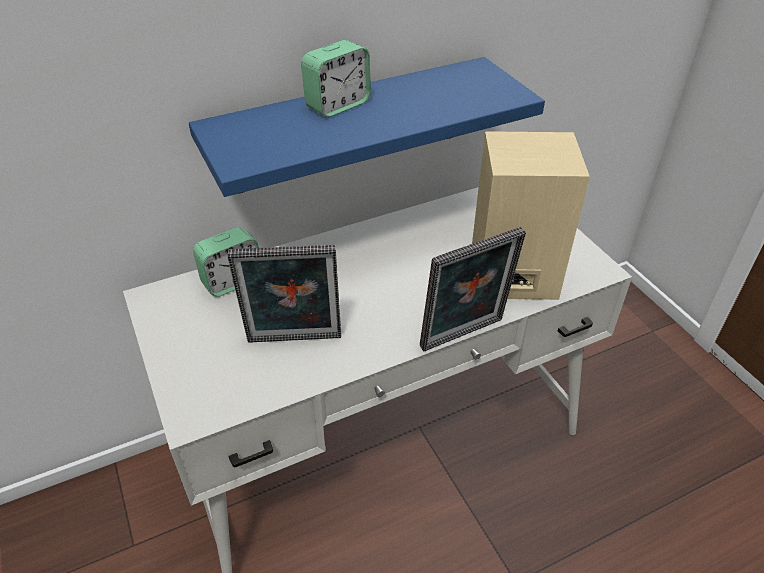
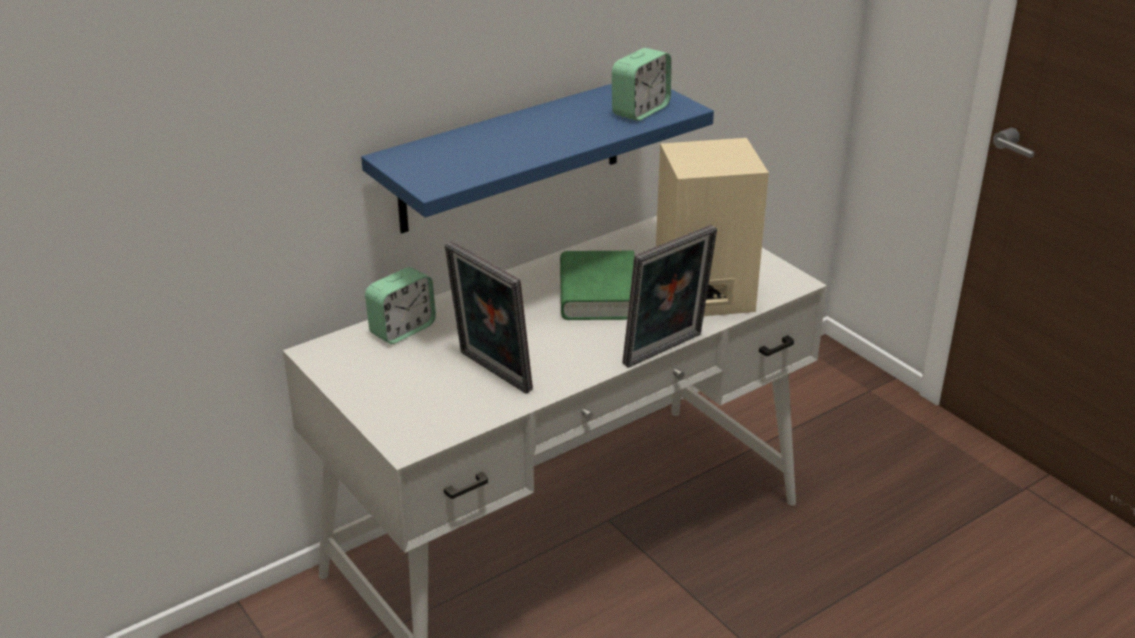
camera: 10 degrees left, 10 degrees down
picture frame [227,245,341,343] -> picture frame turned 60 degrees clockwise [445,241,533,394]
alarm clock [301,40,371,117] -> alarm clock moved to [612,48,671,121]
none -> green book [560,251,635,320]

